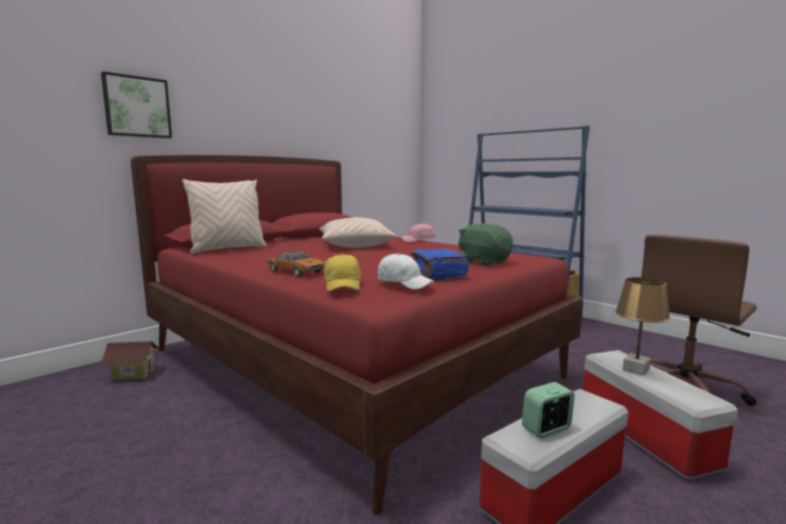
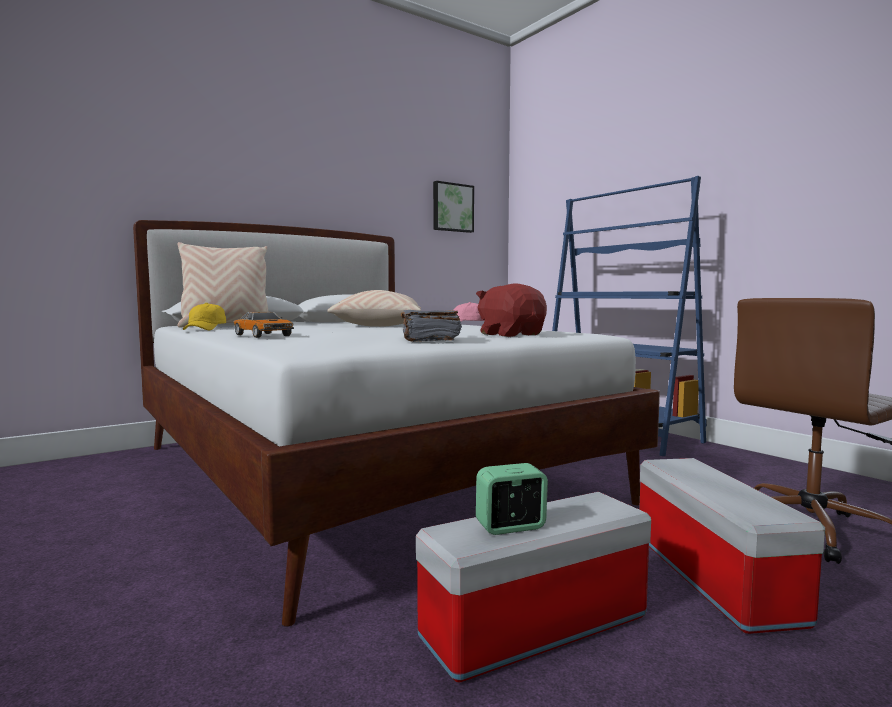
camera: 10 degrees right, 5 degrees down
picture [101,71,172,138] -> picture moved to [433,181,474,233]
toy house [101,341,160,381] -> none
red bed [131,155,583,515] -> white bed [133,220,660,626]
yellow cap [324,254,361,291] -> yellow cap moved to [183,303,226,330]
white cap [378,253,434,289] -> none
blue book [411,249,469,280] -> grey book [401,310,462,342]
green plush toy [458,223,513,266] -> red plush toy [476,283,547,337]
brown table lamp [615,277,670,376] -> none

